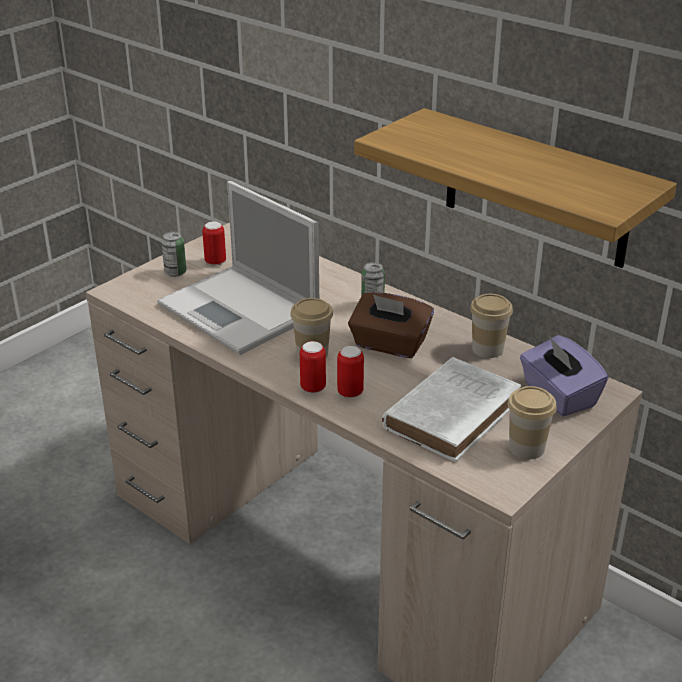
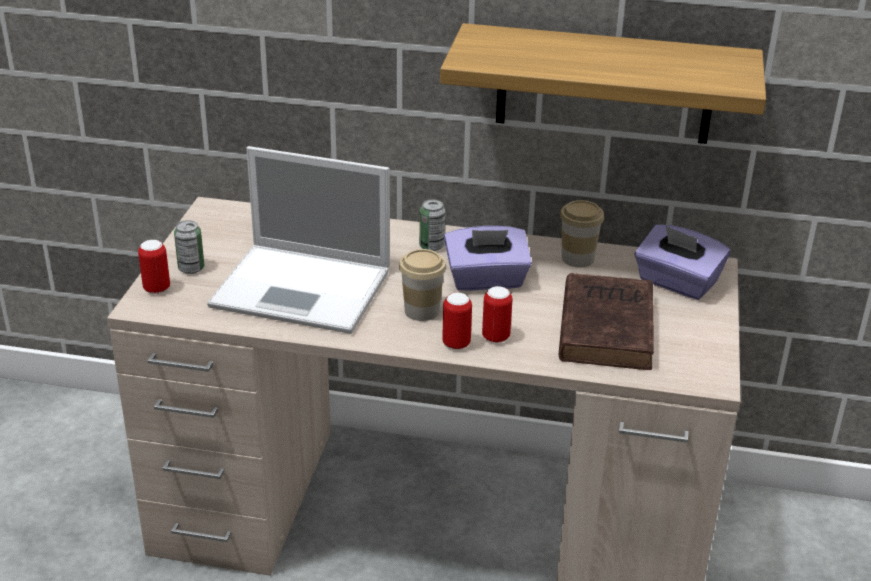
camera: 30 degrees left, 0 degrees up
can [202,221,226,266] -> can moved to [138,240,170,294]
brown tissue box [348,292,434,358] -> purple tissue box [444,226,532,291]
white book [382,357,521,462] -> brown book [559,273,654,370]
cup [508,386,557,459] -> none

